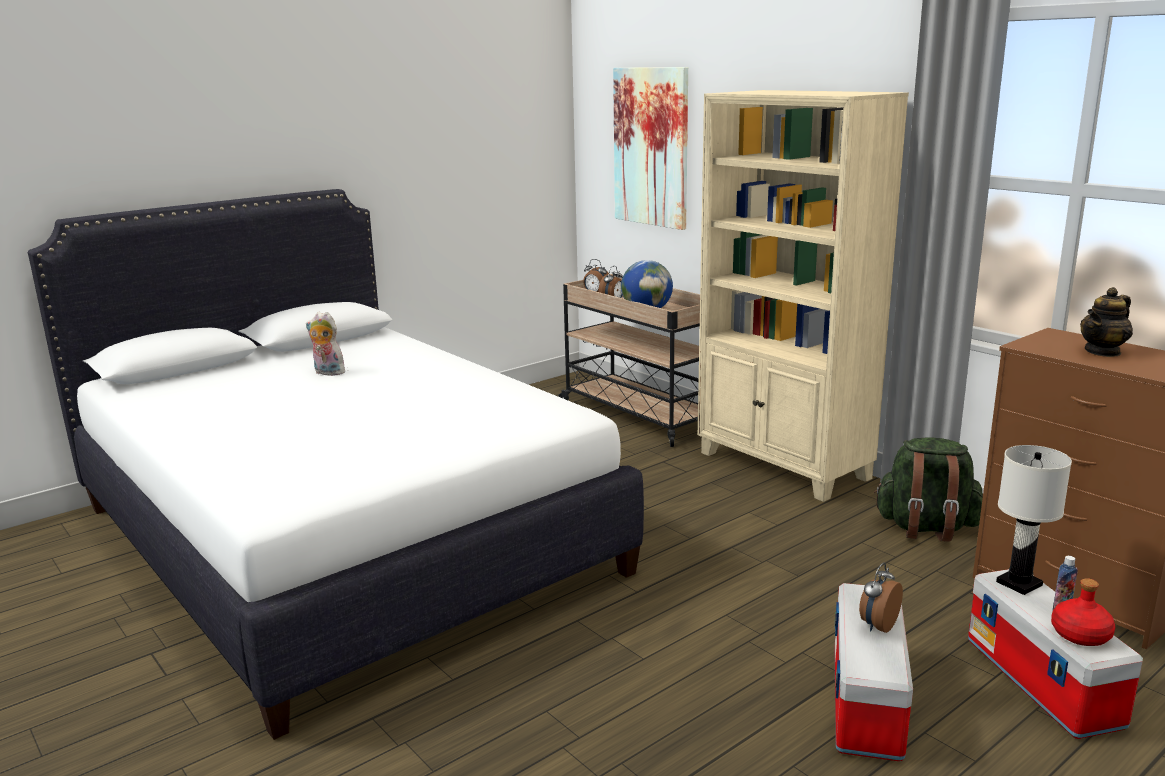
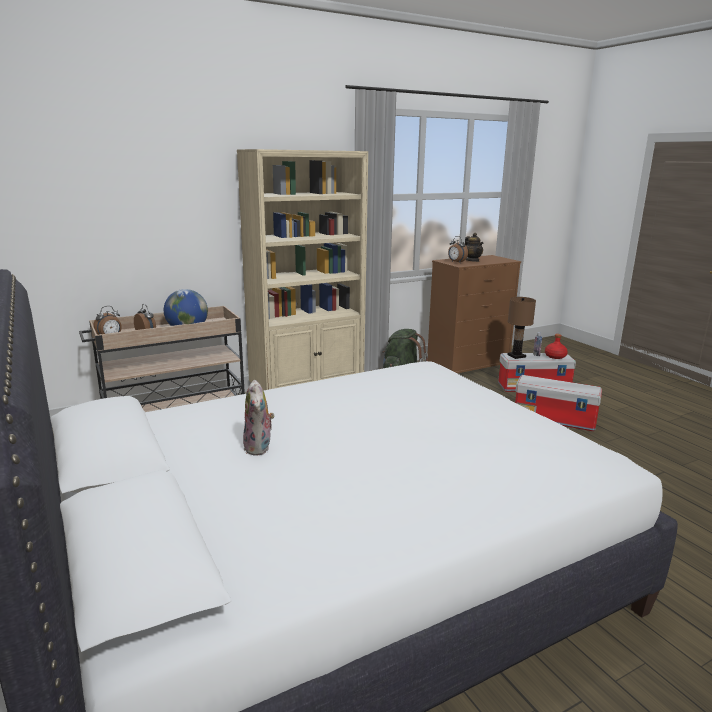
camera: 80 degrees left, 0 degrees up
plush toy [306,312,347,376] -> plush toy turned 45 degrees counterclockwise [243,380,275,456]
picture [613,67,688,230] -> none
alarm clock [859,562,903,633] -> alarm clock moved to [448,236,468,262]
white table lamp [996,445,1072,595] -> brown table lamp [507,297,536,359]

